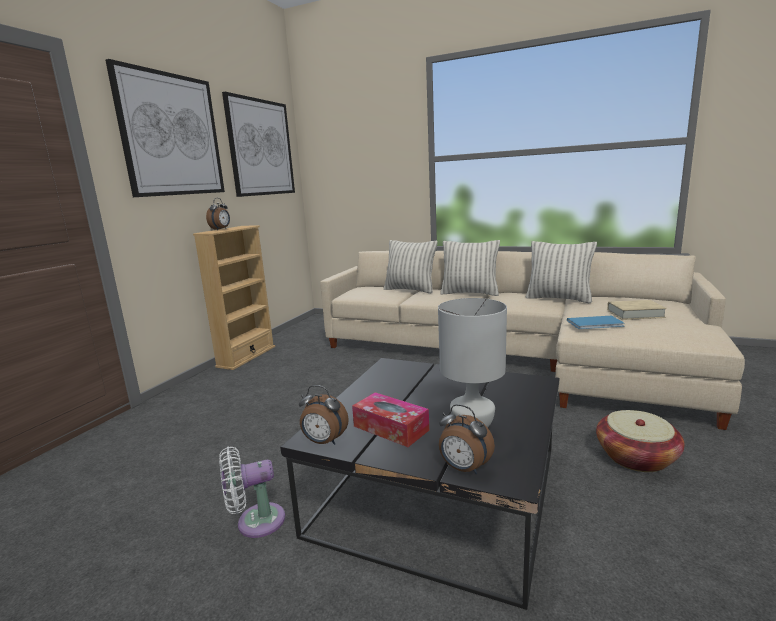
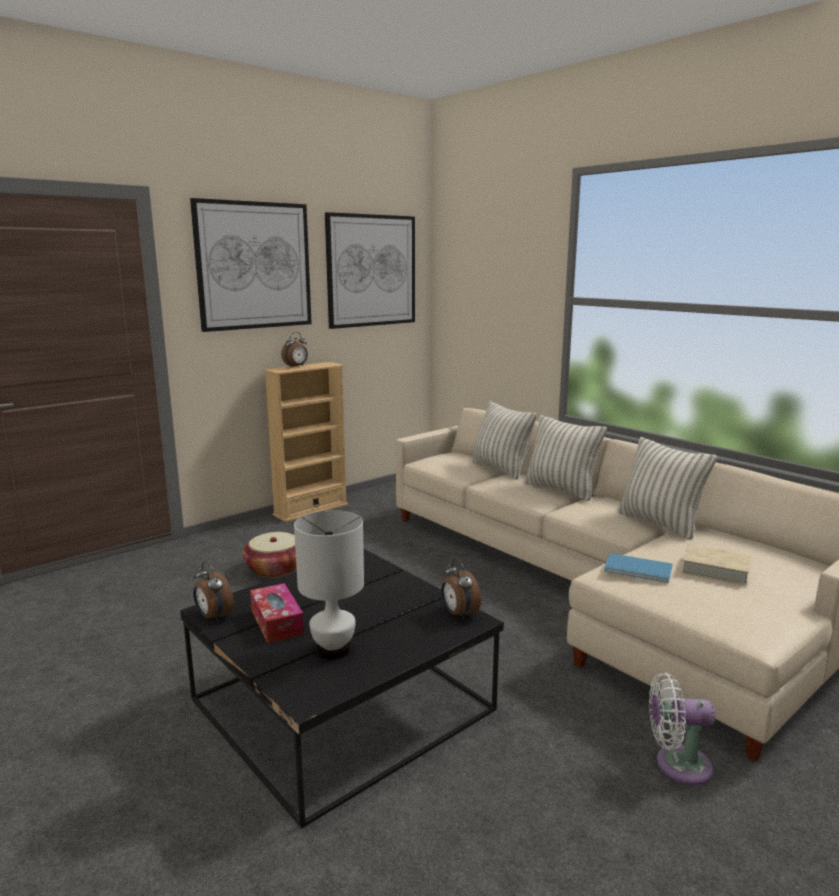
camera: 25 degrees right, 0 degrees up
white fan [219,447,285,538] -> white fan moved to [649,672,715,785]
alarm clock [439,404,495,475] -> alarm clock moved to [441,559,481,620]
basket [596,410,684,472] -> basket moved to [242,532,297,578]

